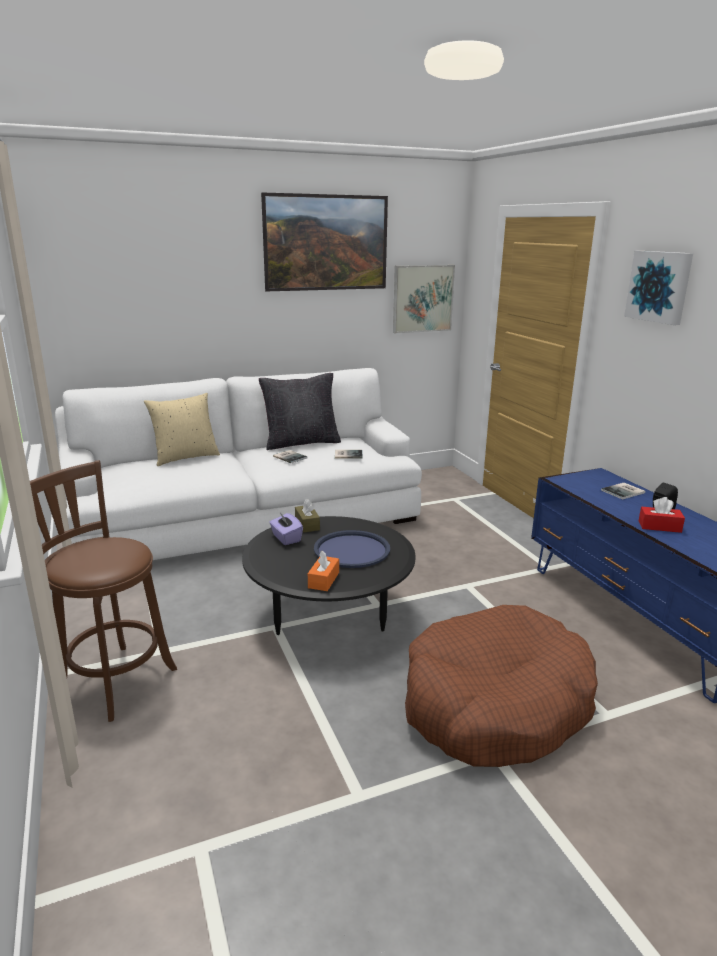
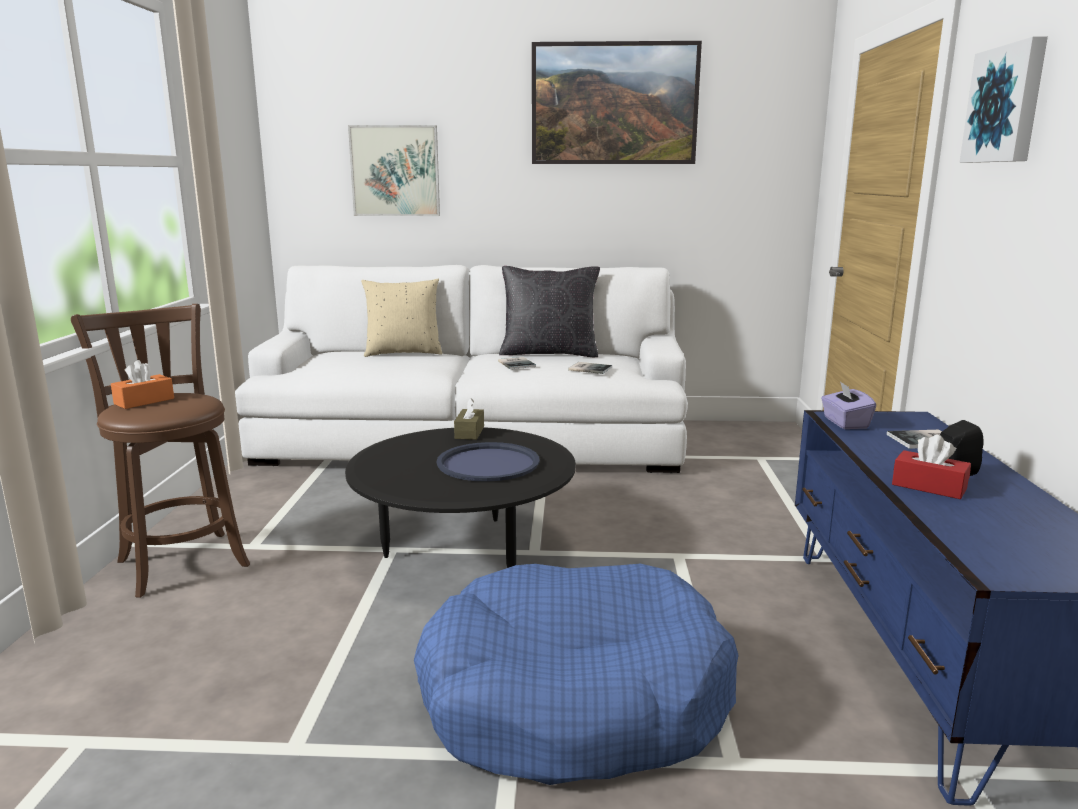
camera: 25 degrees right, 5 degrees down
purple tissue box [269,511,303,545] -> purple tissue box moved to [821,381,876,429]
orange tissue box [308,551,339,591] -> orange tissue box moved to [111,360,174,409]
picture [393,265,455,333] -> picture moved to [348,125,440,216]
brown dog bed [405,605,598,767] -> blue dog bed [414,564,739,785]

